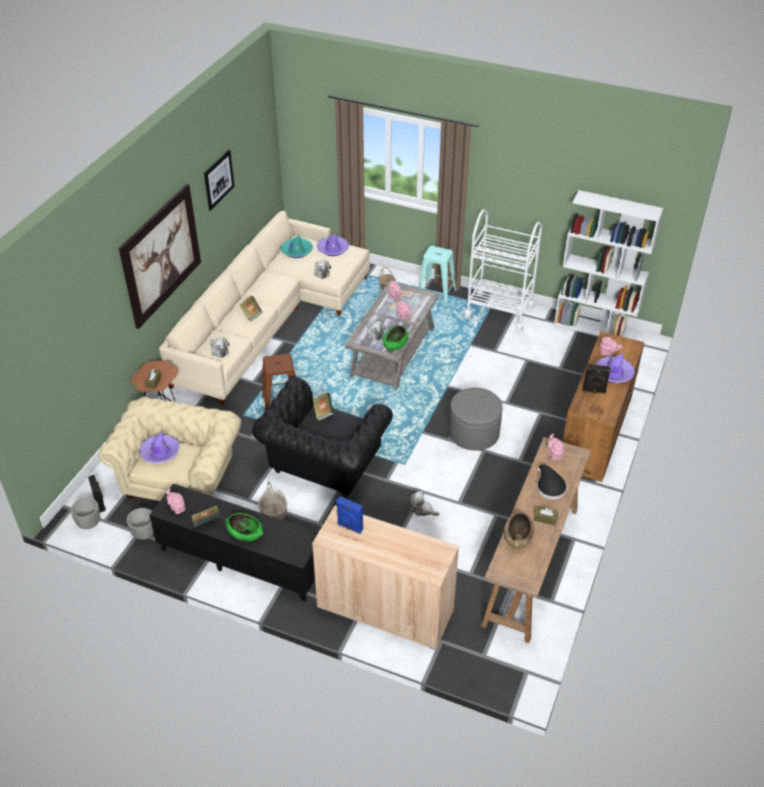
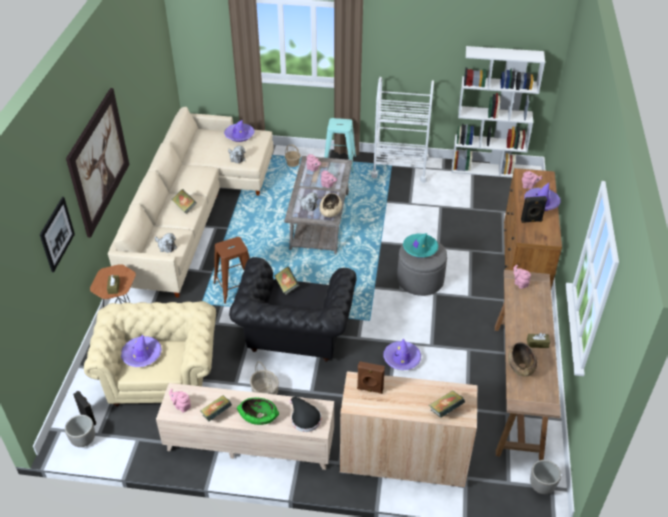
camera: 15 degrees left, 0 degrees up
planter [127,508,154,540] -> planter moved to [530,460,561,494]
black tv stand [149,484,319,601] -> beige tv stand [156,383,334,470]
picture [204,150,234,211] -> picture moved to [40,197,75,272]
turquoise hat [281,236,313,258] -> turquoise hat moved to [403,233,439,258]
blue speaker [336,496,363,534] -> brown speaker [357,361,385,394]
green bowl [383,325,408,350] -> beige bowl [319,193,342,217]
plush toy [411,491,440,516] -> purple hat [383,338,421,370]
black hat [537,465,567,500] -> black hat moved to [289,397,321,432]
none -> book [429,391,465,418]

